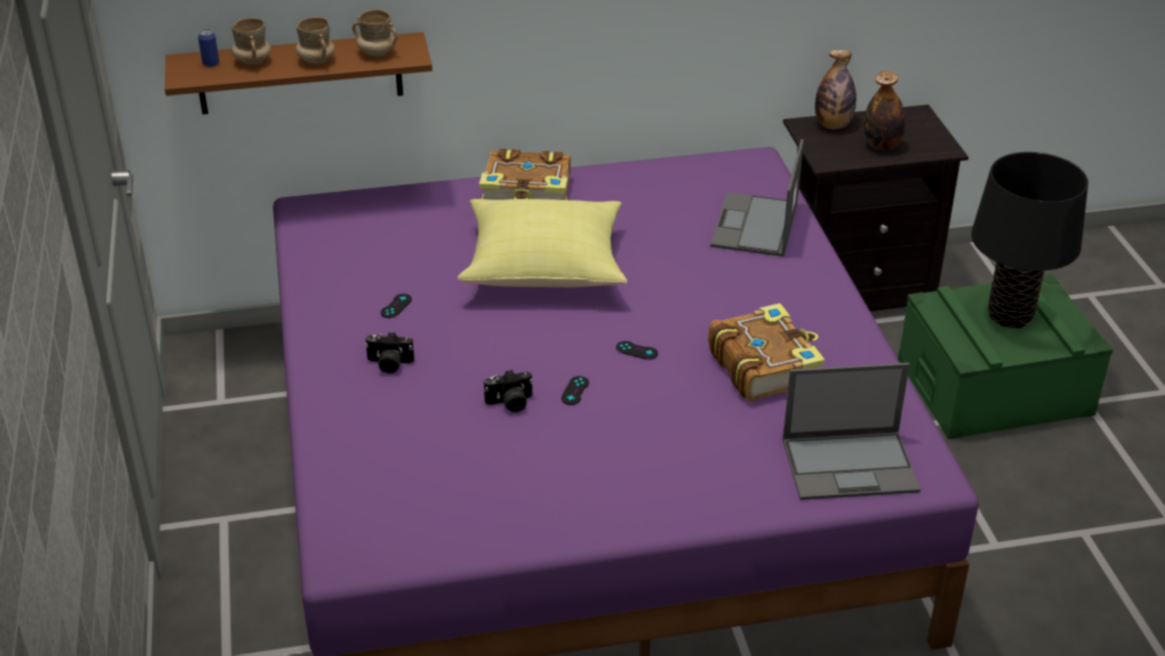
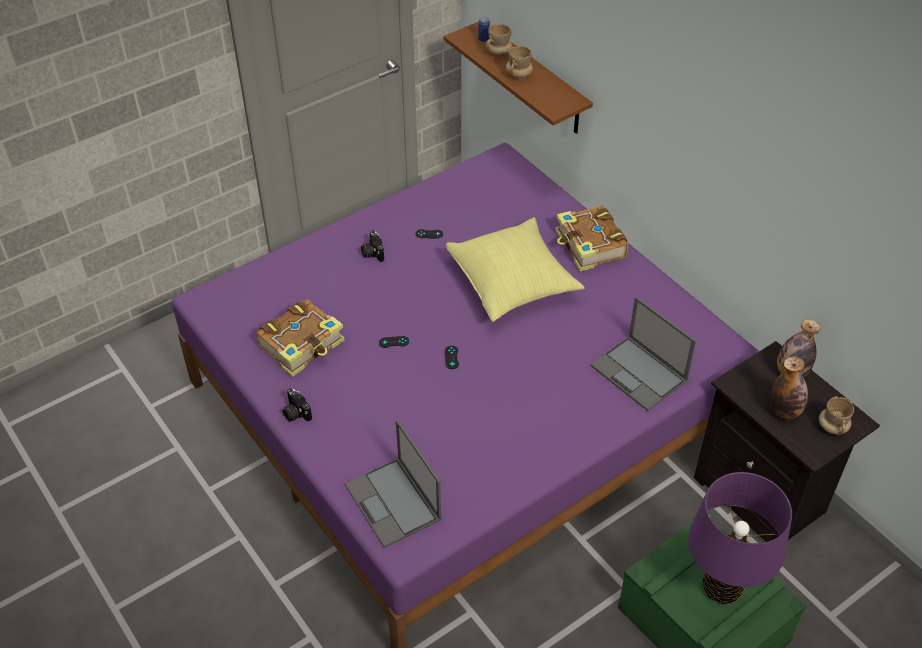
camera: 65 degrees right, 10 degrees up
beige mug [352,9,398,57] -> beige mug moved to [819,396,854,435]
camera [484,370,533,413] -> camera moved to [282,388,312,422]
book [708,303,825,402] -> book moved to [256,299,344,377]
laptop [710,139,804,257] -> laptop turned 120 degrees counterclockwise [590,297,696,411]
black table lamp [971,152,1088,328] -> purple table lamp [688,472,792,604]

